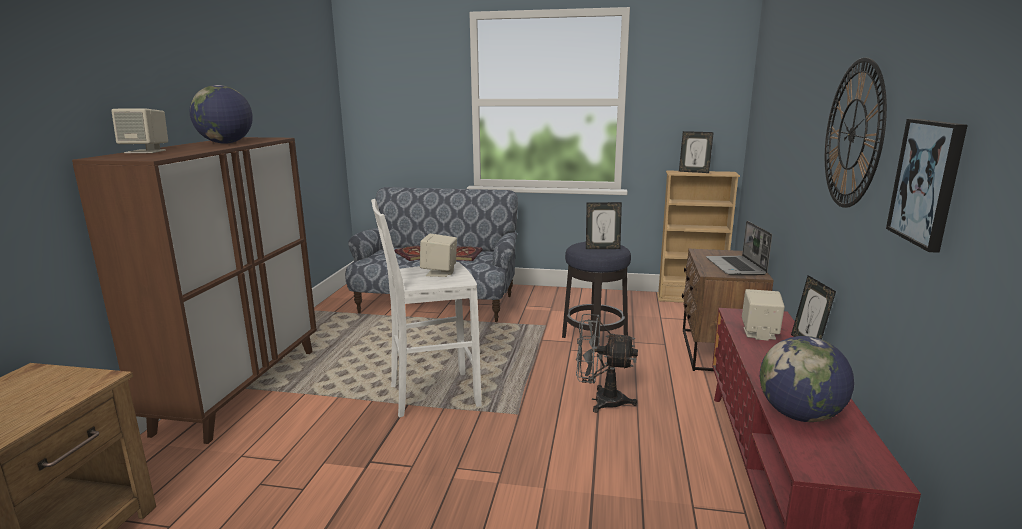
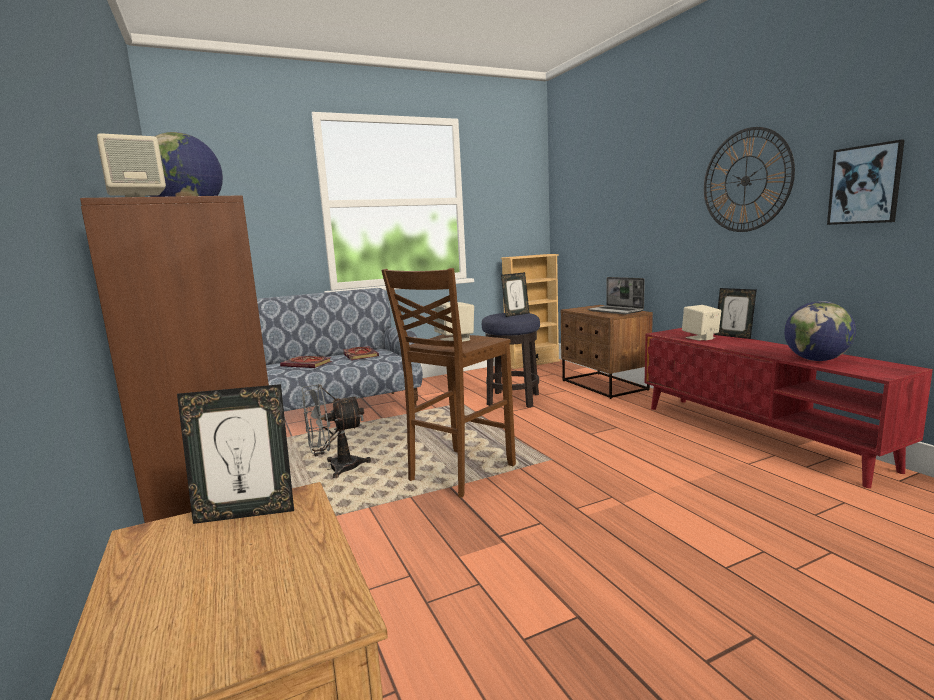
camera: 35 degrees left, 5 degrees down
white stool [371,199,482,417] -> brown stool [381,268,516,498]
grey fan [576,314,638,413] -> grey fan moved to [302,384,371,478]
picture frame [679,131,714,173] -> picture frame moved to [177,384,294,524]

